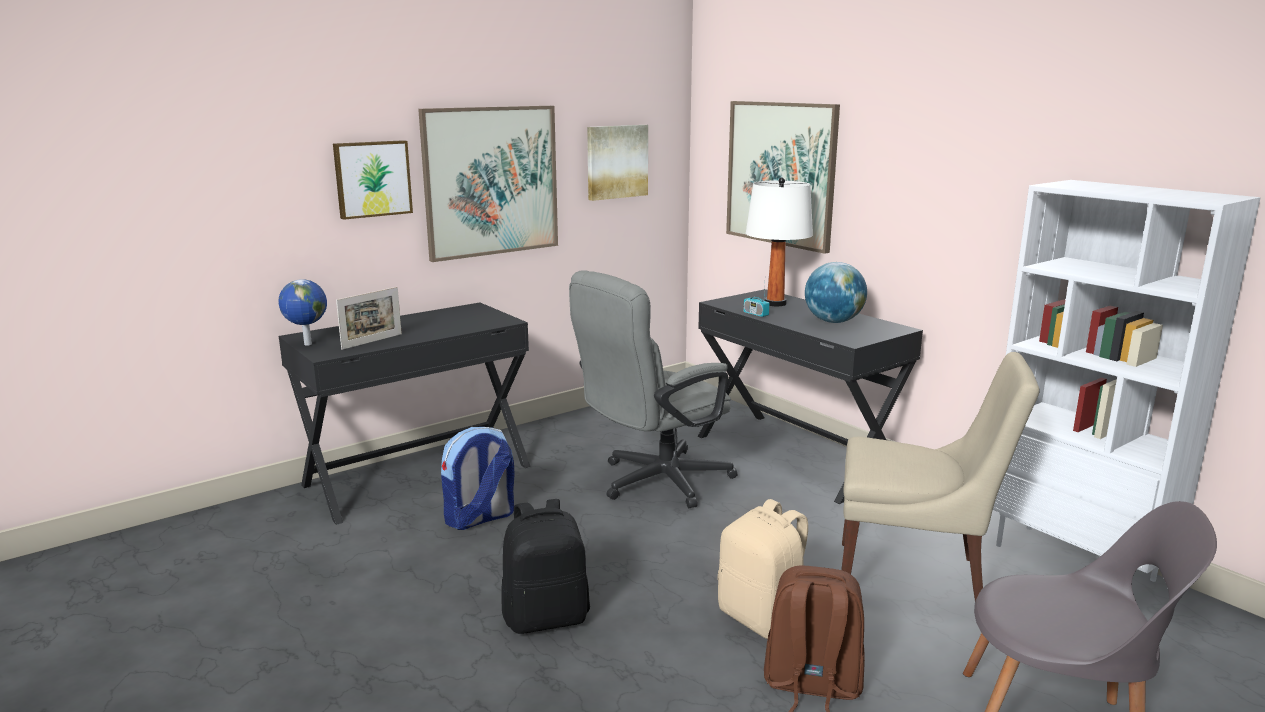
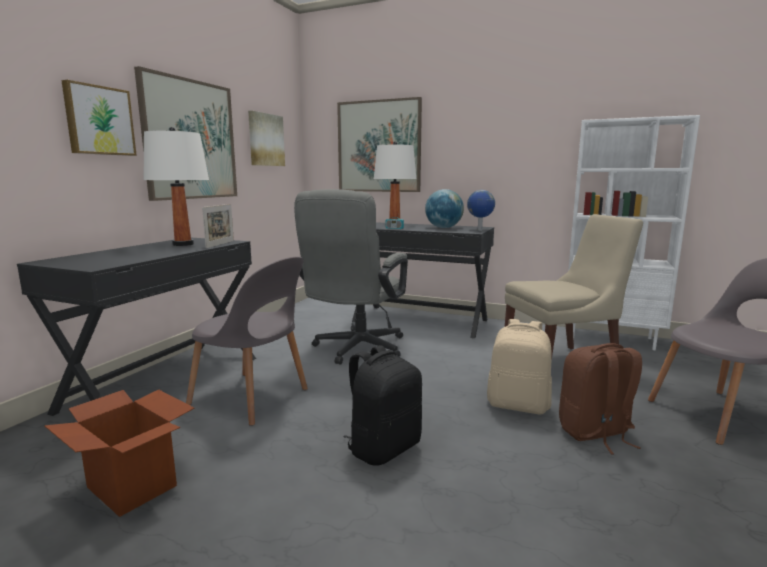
camera: 30 degrees left, 5 degrees down
globe [278,279,327,346] -> globe moved to [467,190,495,231]
picture frame [336,287,402,350] -> picture frame moved to [202,204,234,248]
backpack [441,427,515,530] -> grey chair [186,257,308,426]
none -> cardboard box [44,390,194,517]
none -> white table lamp [144,127,209,246]

